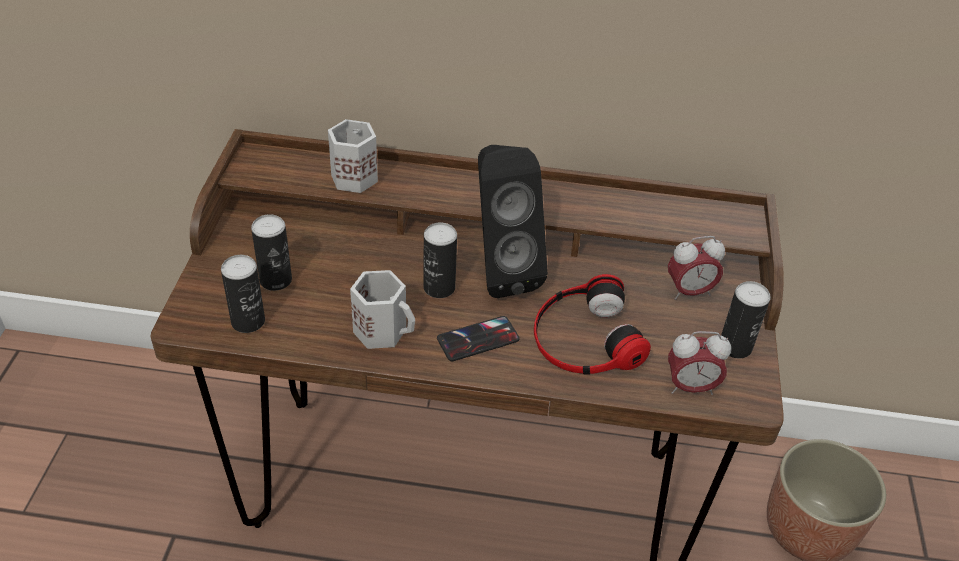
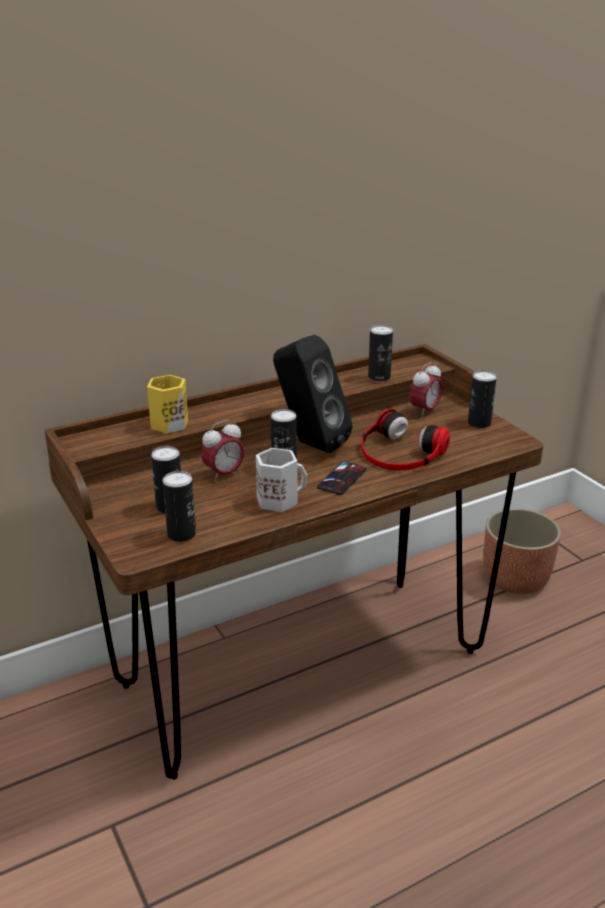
camera: 35 degrees left, 15 degrees down
white mug [328,119,378,193] -> yellow mug [147,375,188,433]
alarm clock [668,331,731,395] -> alarm clock moved to [201,420,245,482]
none -> can [368,325,393,381]

